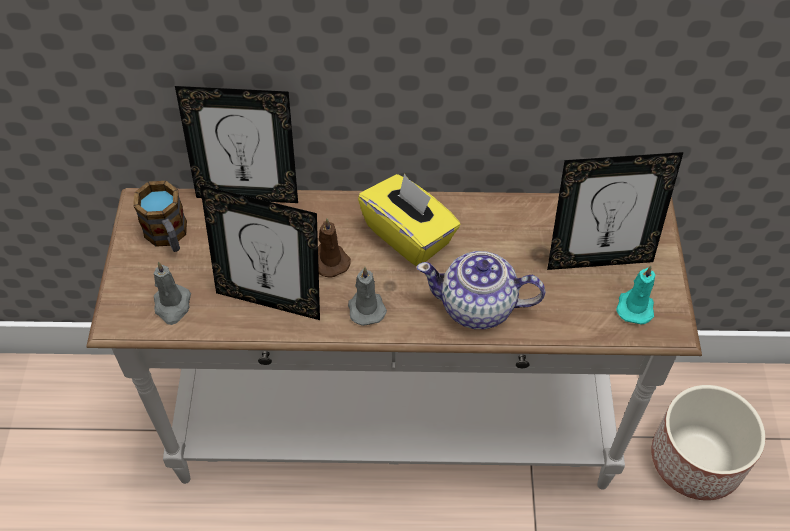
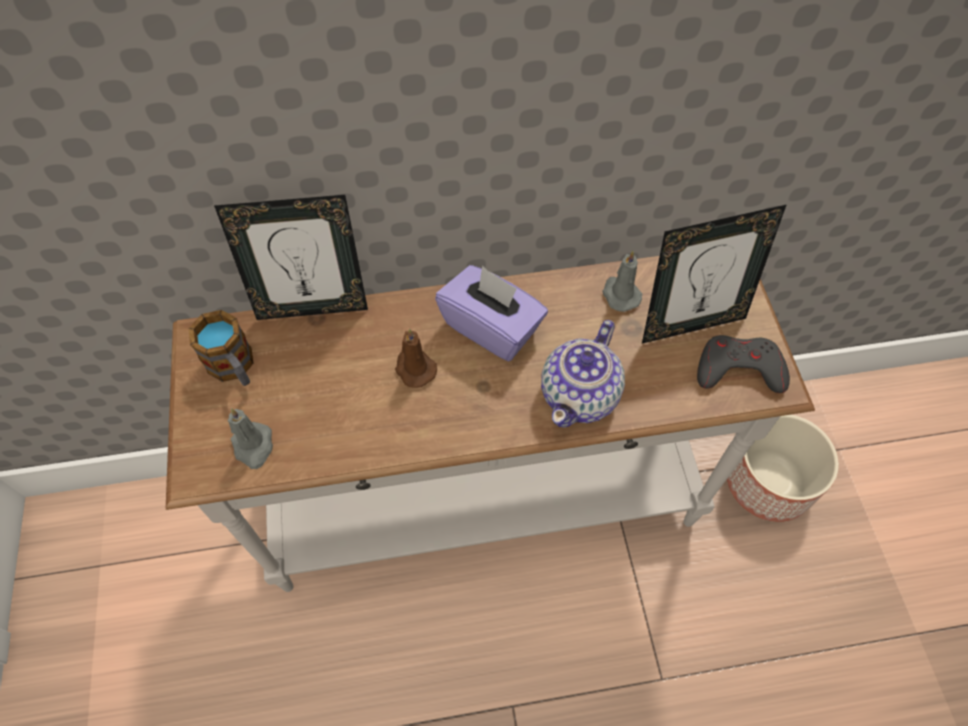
camera: 10 degrees left, 5 degrees up
picture frame [200,185,320,320] -> none
grey candle [348,267,387,326] -> grey candle moved to [602,251,642,312]
yellow tissue box [358,174,460,267] -> purple tissue box [435,265,548,361]
teapot [417,251,546,329] -> teapot turned 60 degrees counterclockwise [541,320,625,428]
turquoise candle [616,266,655,324] -> grey game controller [697,335,790,393]

